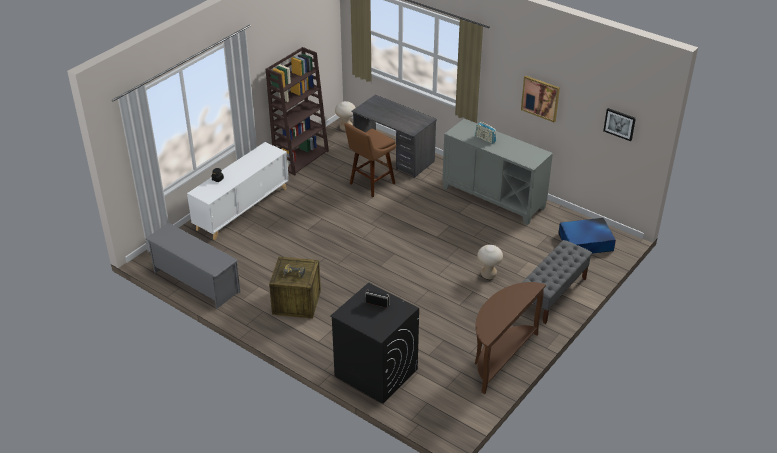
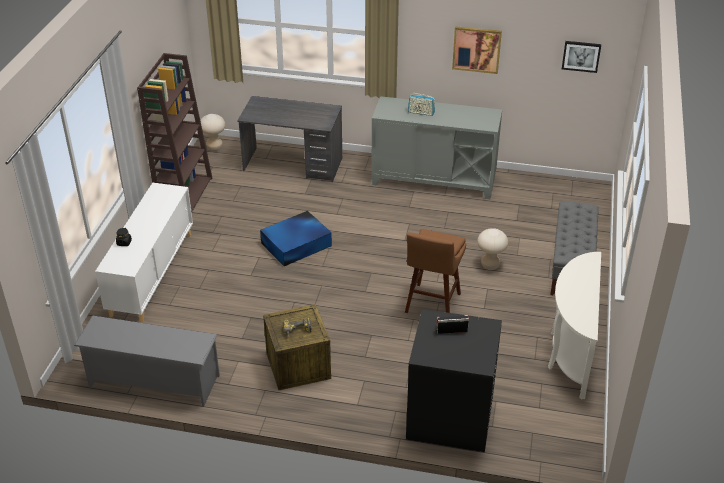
camera: 25 degrees left, 0 degrees up
brown stool [344,123,396,197] -> brown stool moved to [405,229,466,313]
brown console table [475,282,546,394] -> white console table [548,252,601,399]
blue storage box [558,218,616,254] -> blue storage box moved to [260,211,332,266]

